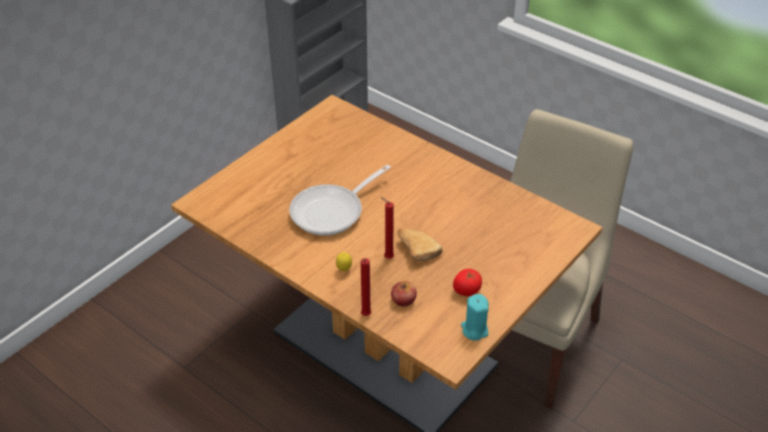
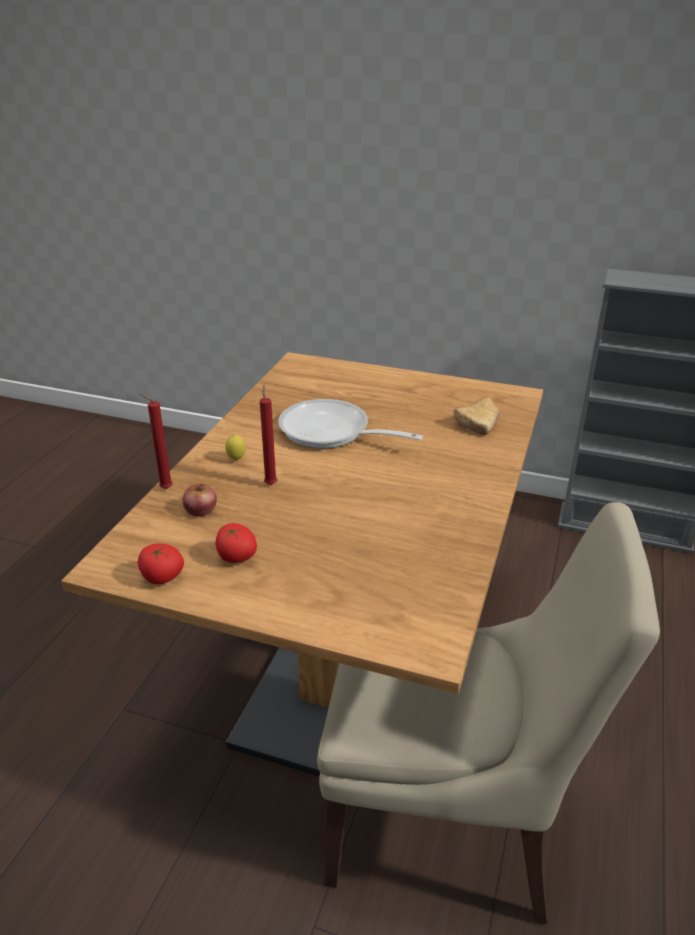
camera: 70 degrees right, 10 degrees down
bread [397,228,443,261] -> bread moved to [453,396,500,435]
turquoise candle [461,294,489,341] -> tomato [138,544,184,584]

